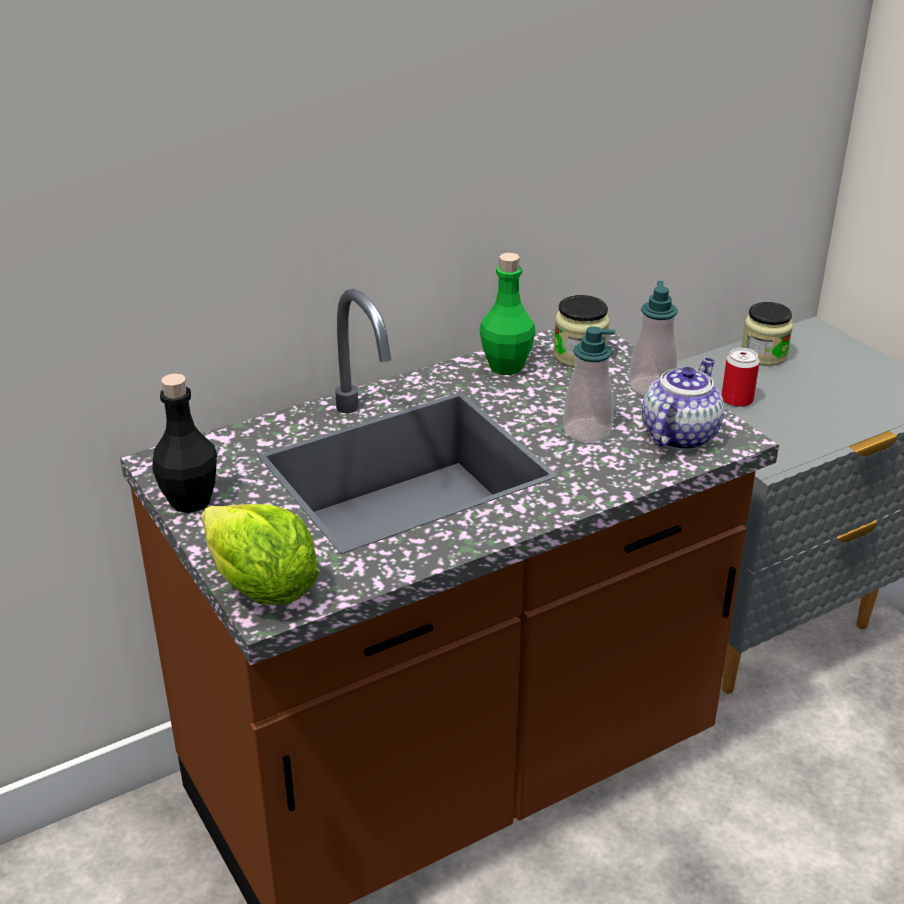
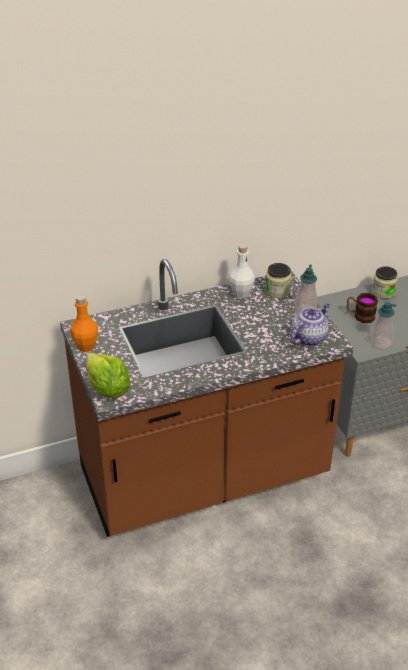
camera: 10 degrees right, 5 degrees up
black bottle [152,373,217,513] -> orange bottle [70,294,98,352]
green bottle [479,253,535,375] -> white bottle [229,244,255,298]
soap dispenser [563,326,615,443] -> soap dispenser moved to [371,302,396,349]
can [722,348,760,407] -> mug [347,293,378,323]

